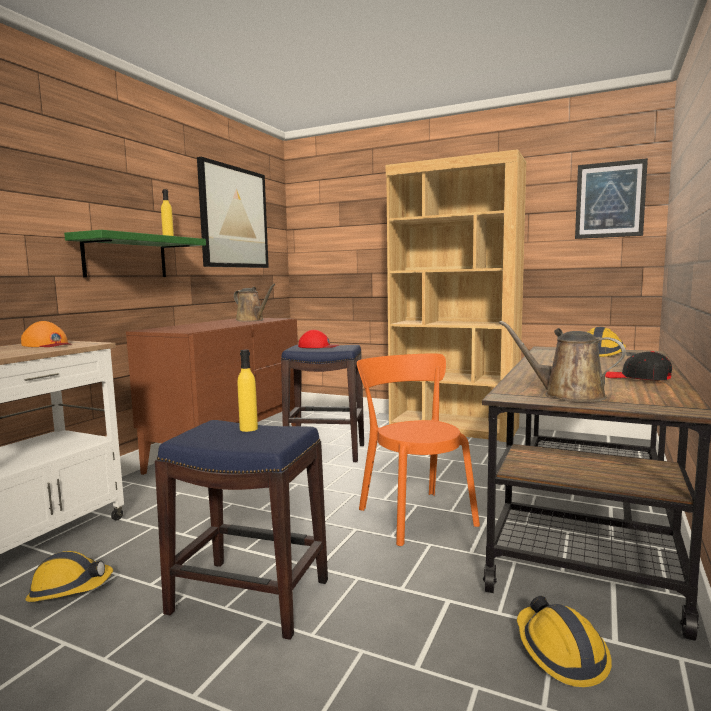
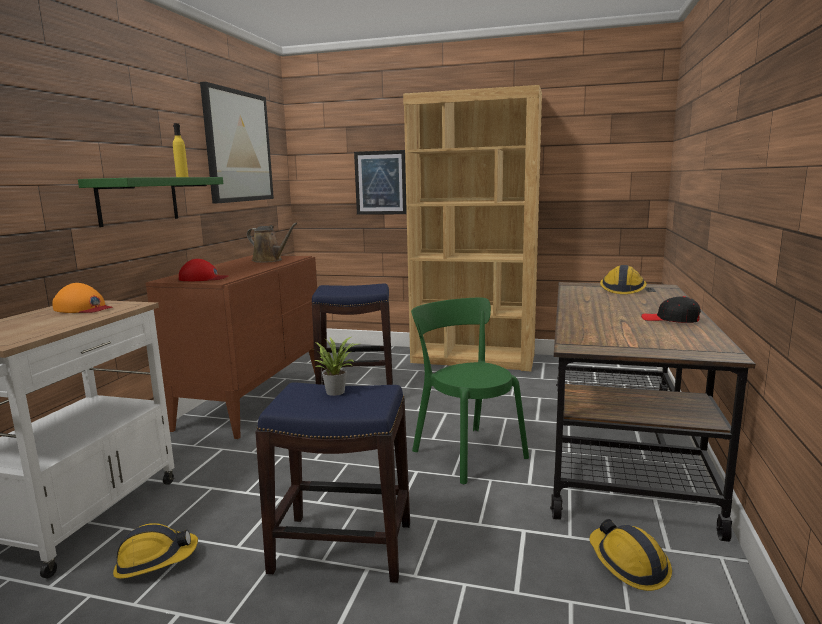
camera: 10 degrees left, 5 degrees up
yellow bottle [237,350,258,432] -> potted plant [315,337,357,396]
red cap [298,330,338,348] -> red cap moved to [179,259,228,281]
orange chair [357,354,480,546] -> green chair [411,298,529,484]
brown watering can [499,321,626,402] -> none
picture [575,158,648,239] -> picture moved to [354,150,407,215]

